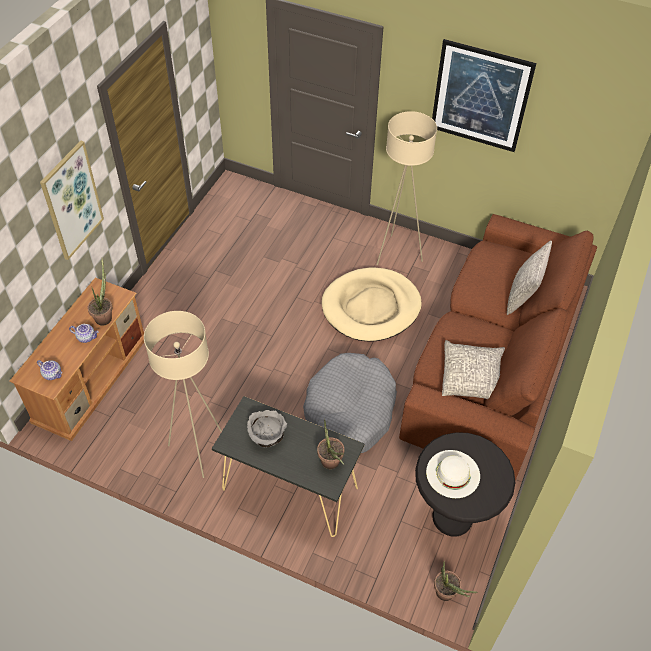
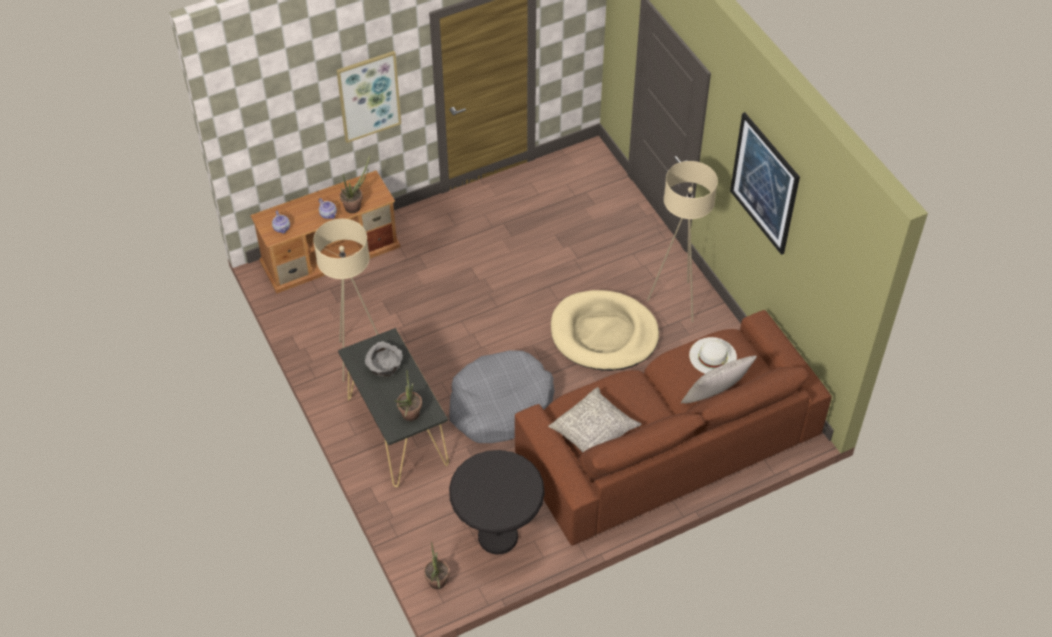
camera: 40 degrees right, 0 degrees up
white hat [426,450,480,498] -> white hat moved to [689,337,737,374]

